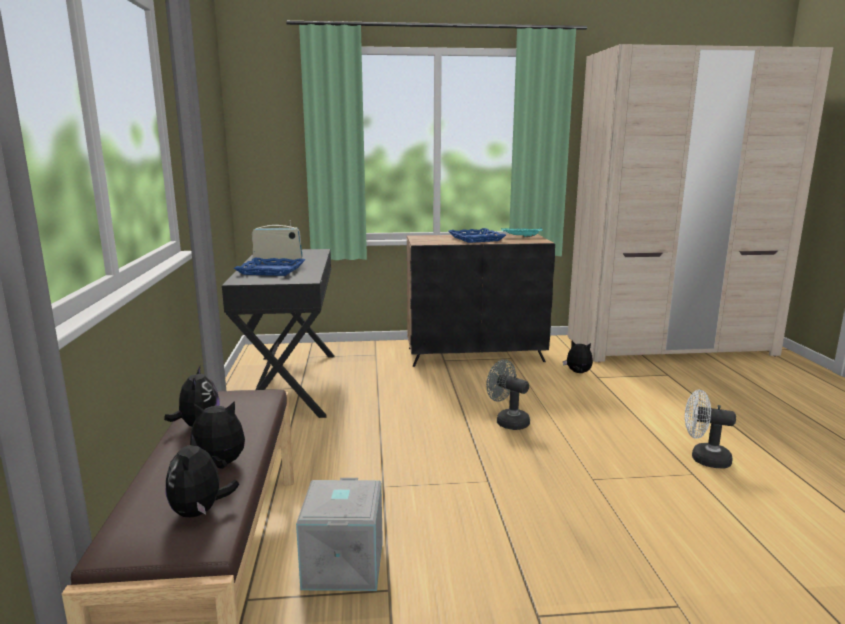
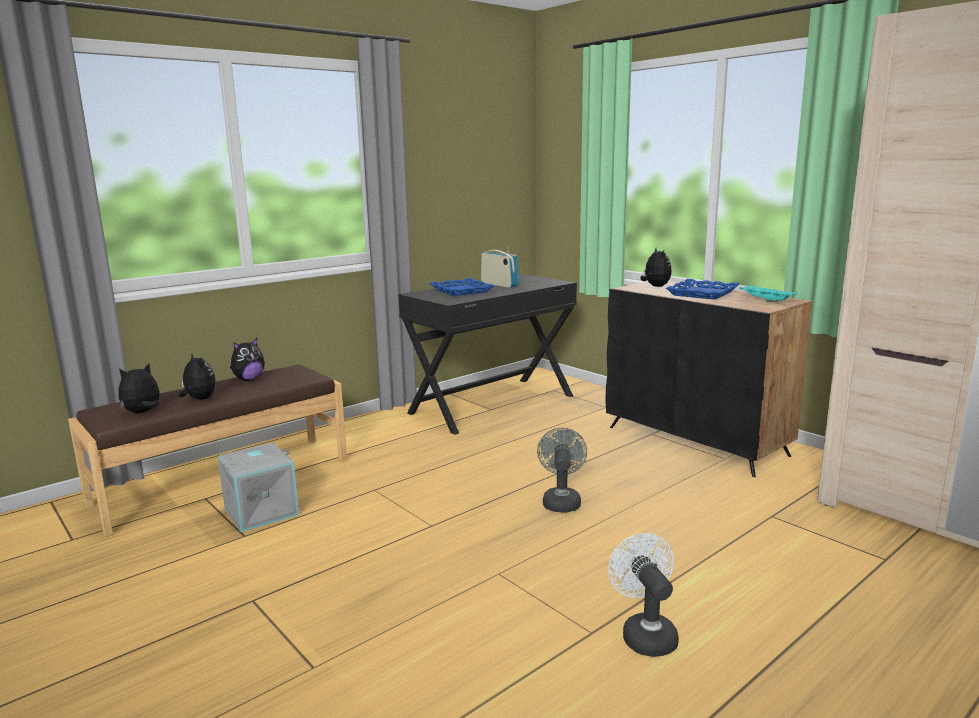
camera: 55 degrees right, 0 degrees up
plush toy [563,341,593,373] -> plush toy moved to [641,248,672,287]

